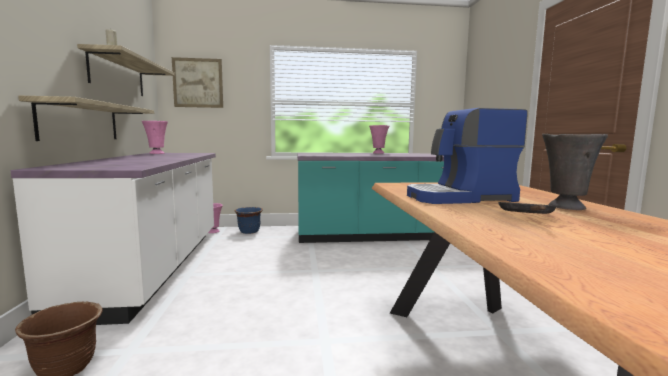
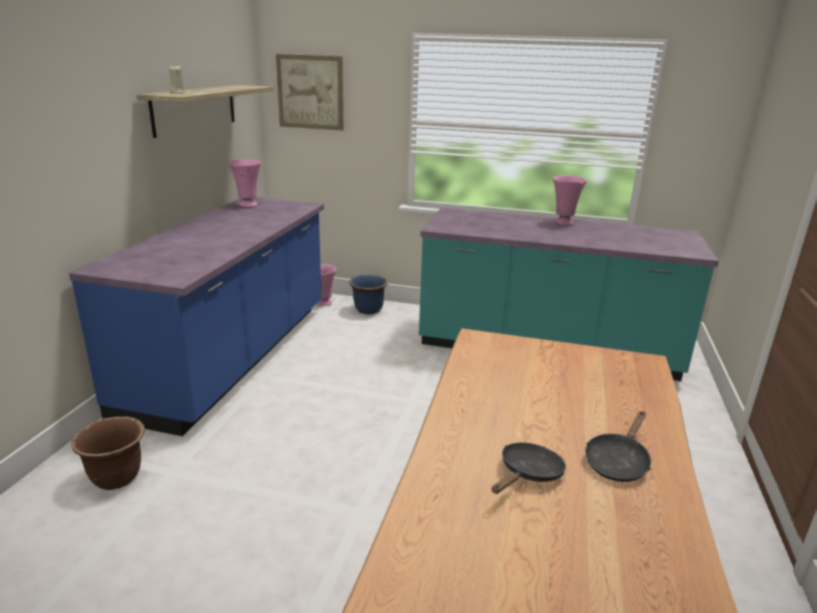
camera: 20 degrees right, 15 degrees up
white counter [11,153,216,325] -> blue counter [69,197,324,436]
shelf [18,96,154,141] -> none
coffee machine [407,108,528,204] -> none
grey vase [542,134,608,210] -> black frying pan [585,411,651,482]

